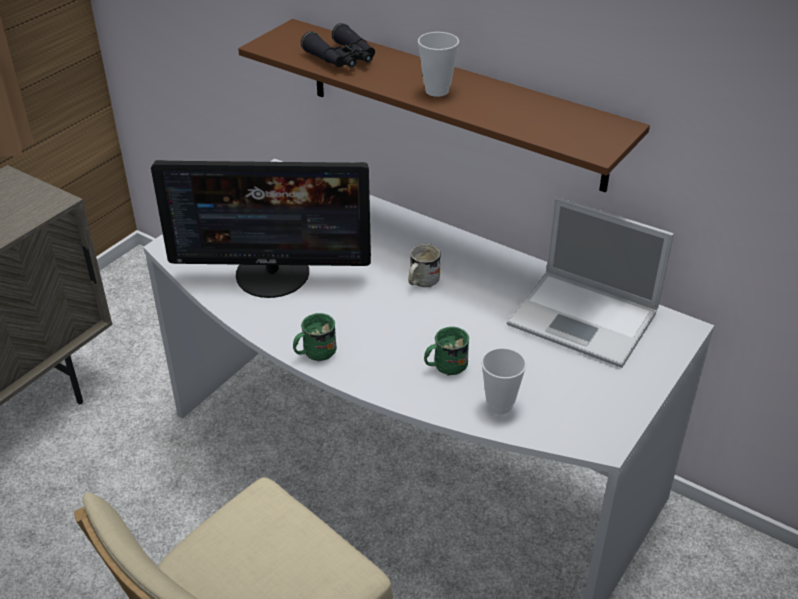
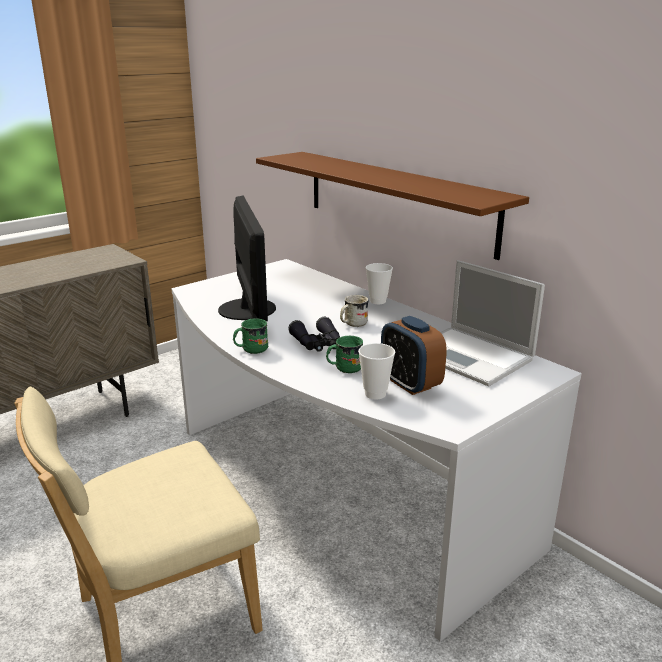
camera: 15 degrees right, 15 degrees down
monitor [151,160,371,298] -> monitor turned 120 degrees counterclockwise [218,196,276,321]
black binoculars [301,23,375,68] -> black binoculars moved to [288,317,340,352]
cup [418,32,459,97] -> cup moved to [366,263,393,304]
none -> alarm clock [381,316,447,395]

